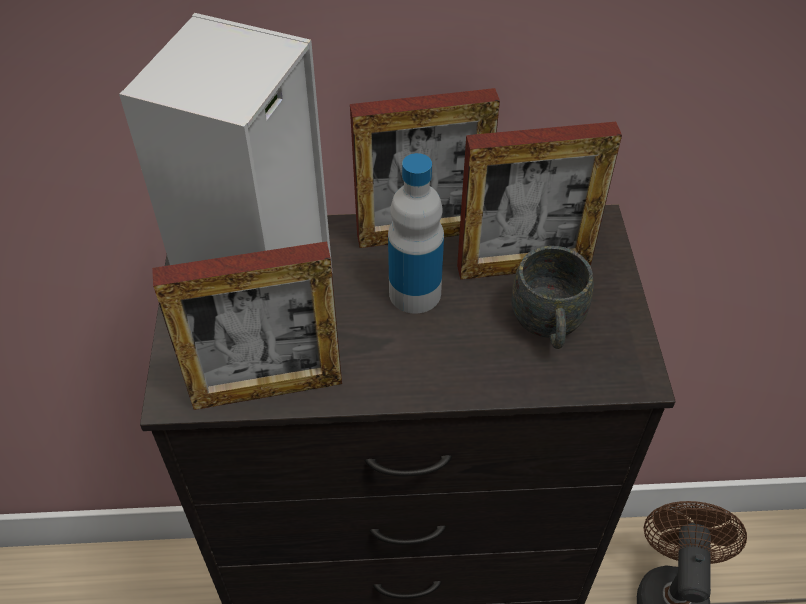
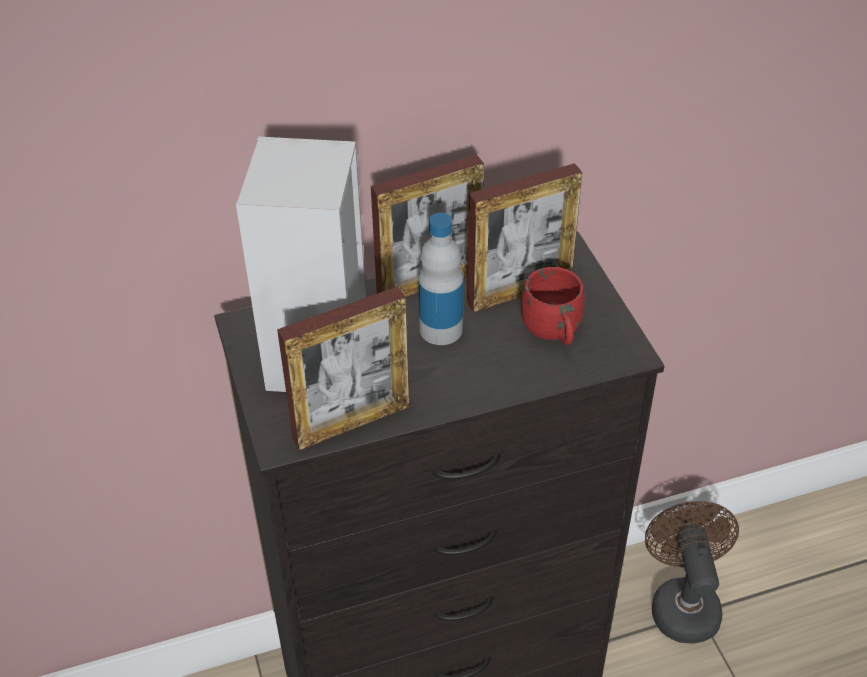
camera: 15 degrees left, 5 degrees down
grey mug [512,246,594,349] -> red mug [521,267,585,345]

